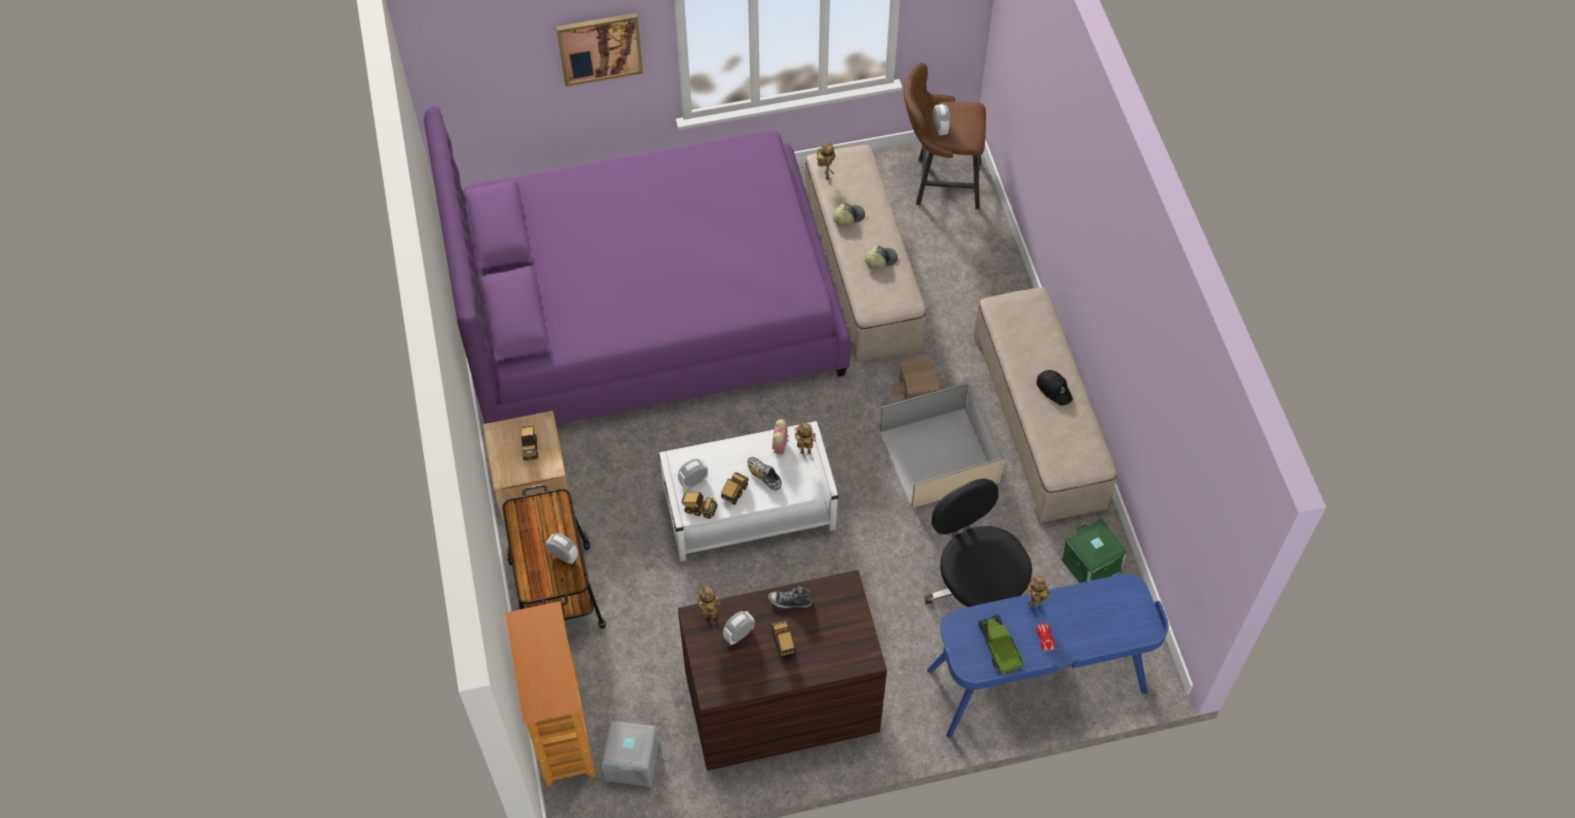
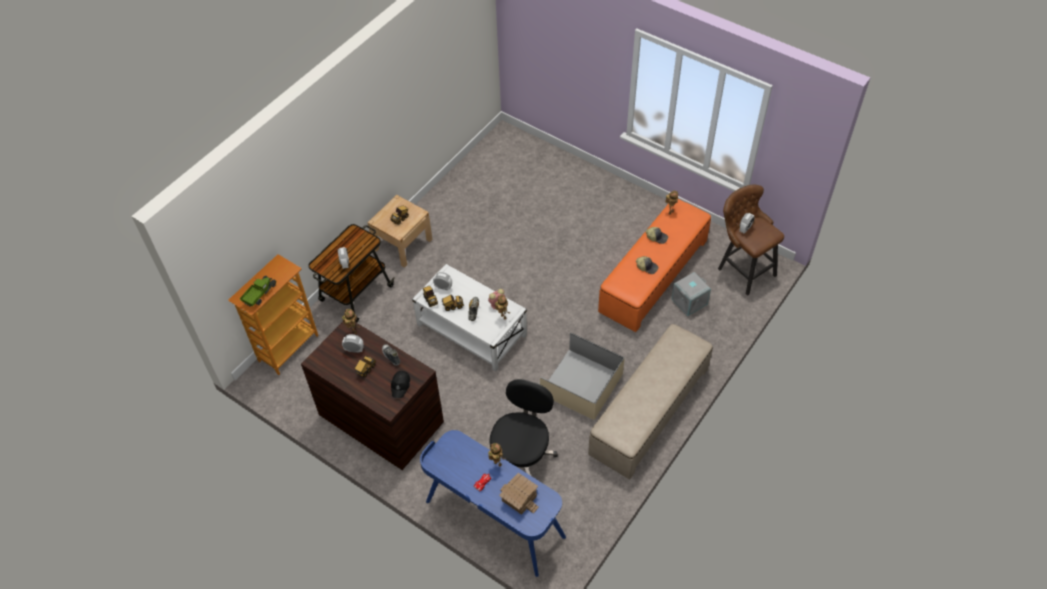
camera: 50 degrees right, 5 degrees down
purple bed [424,106,851,425] -> none
picture [556,13,643,87] -> none
grey storage box [602,720,659,787] -> grey storage box moved to [671,272,711,316]
beige bench [805,145,926,362] -> orange bench [598,199,711,332]
toy house [891,357,945,400] -> toy house moved to [499,473,539,515]
toy truck [978,614,1024,675] -> toy truck moved to [240,276,276,307]
black cap [1036,370,1073,406] -> black cap moved to [391,371,410,398]
green storage box [1060,519,1127,583] -> none

